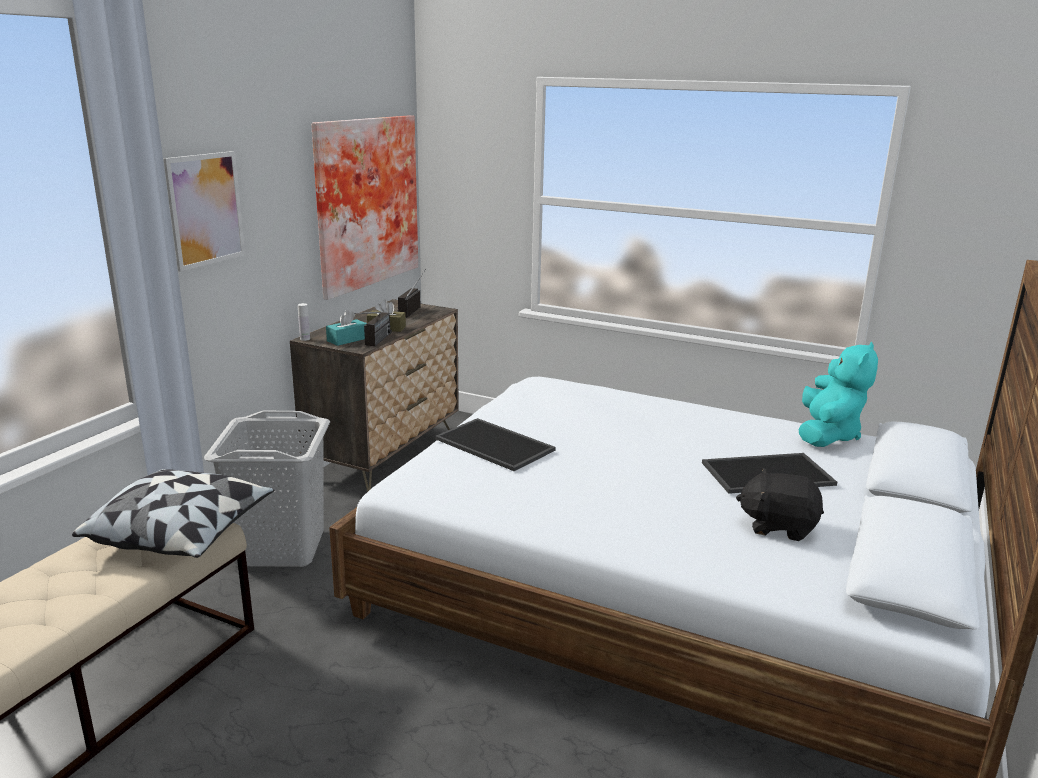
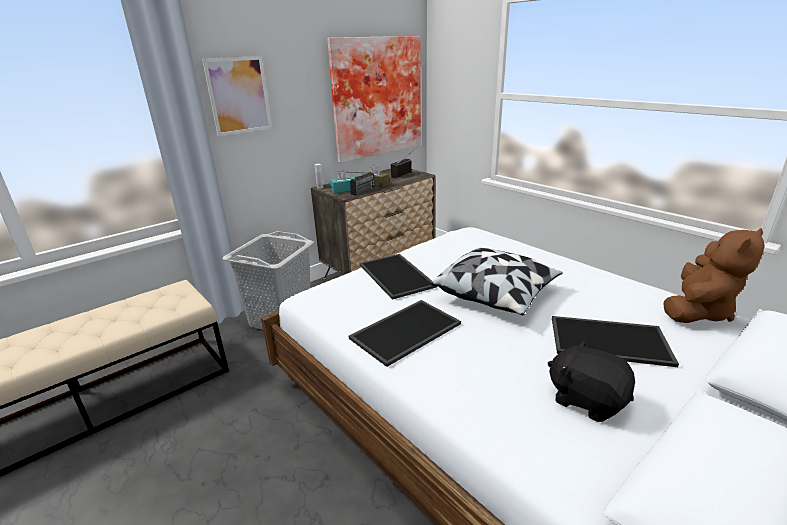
camera: 25 degrees right, 5 degrees up
pillow [72,469,275,558] -> pillow moved to [431,248,563,315]
turquoise plush toy [798,342,878,447] -> brown plush toy [663,228,765,323]
none -> tray [349,300,461,367]

